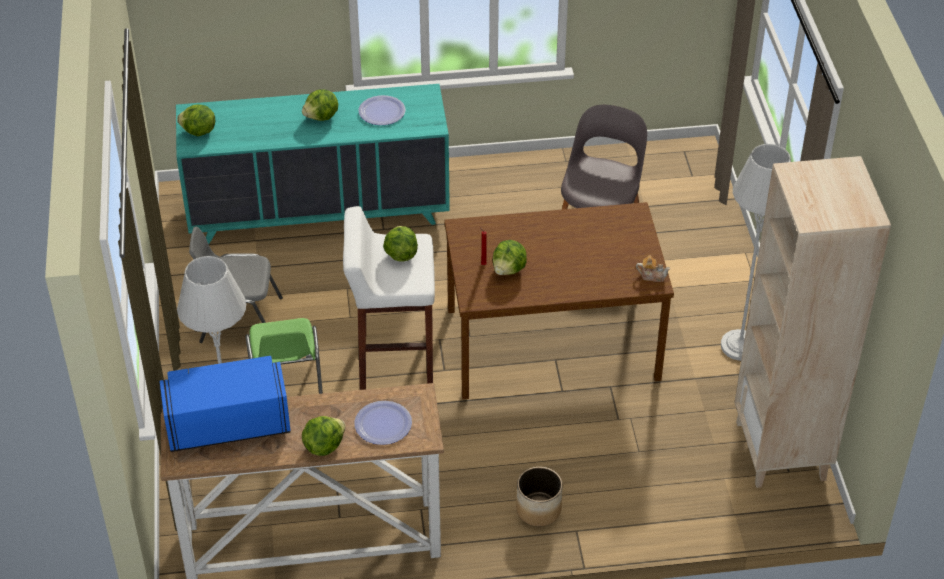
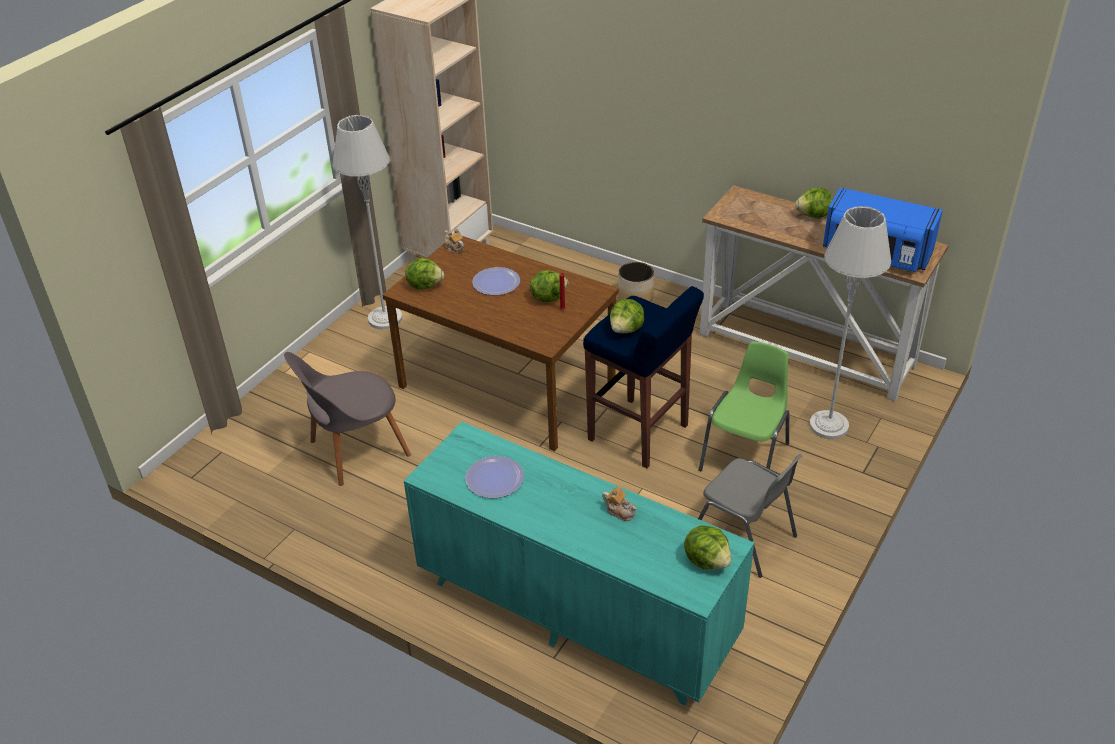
camera: 140 degrees left, 5 degrees down
lettuce [302,89,338,121] -> lettuce moved to [405,258,444,290]
white stool [343,206,435,390] -> blue stool [583,286,704,468]
plate [354,401,412,445] -> plate moved to [472,267,520,295]
none -> teapot [602,487,637,521]

